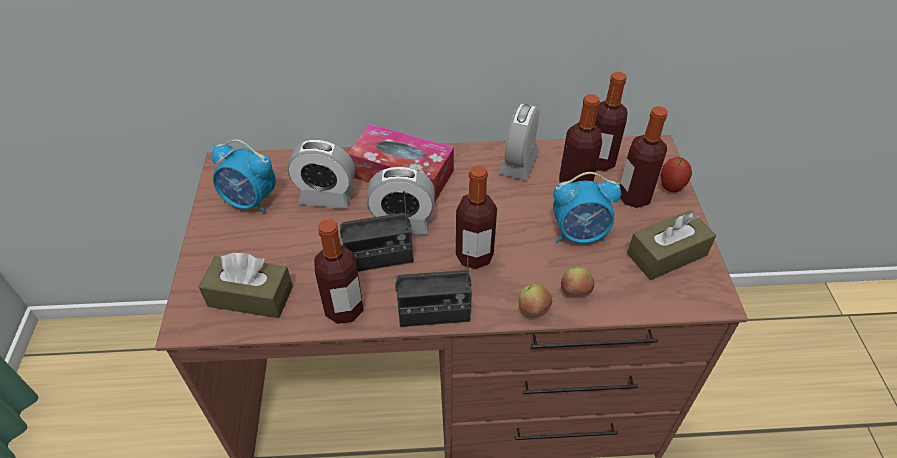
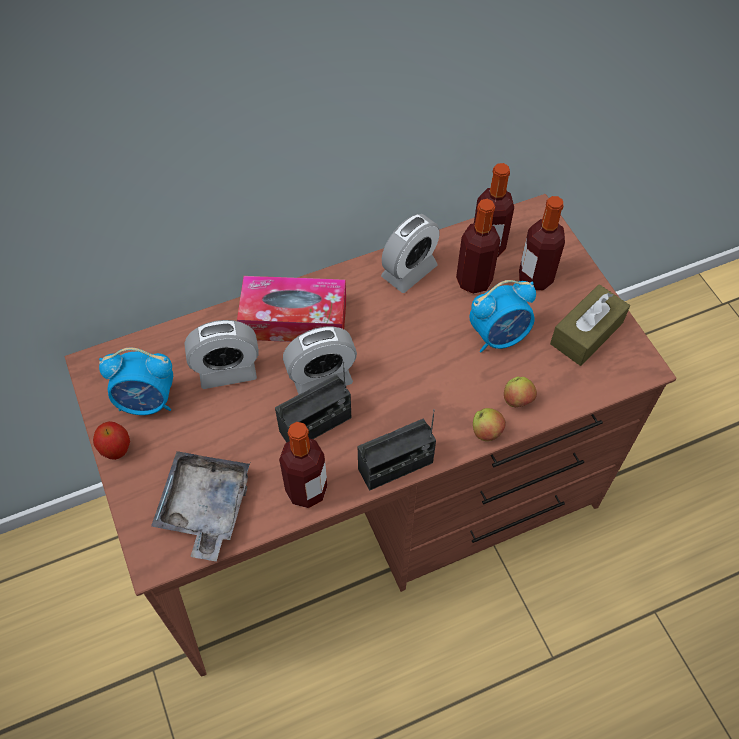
camera: 20 degrees left, 10 degrees up
brown tissue box [198,253,293,318] -> grey tray [151,451,250,561]
bottle [456,165,497,269] -> none
alarm clock [499,104,539,180] -> alarm clock turned 135 degrees counterclockwise [381,214,440,293]
apple [661,157,692,192] -> apple moved to [93,421,130,460]

